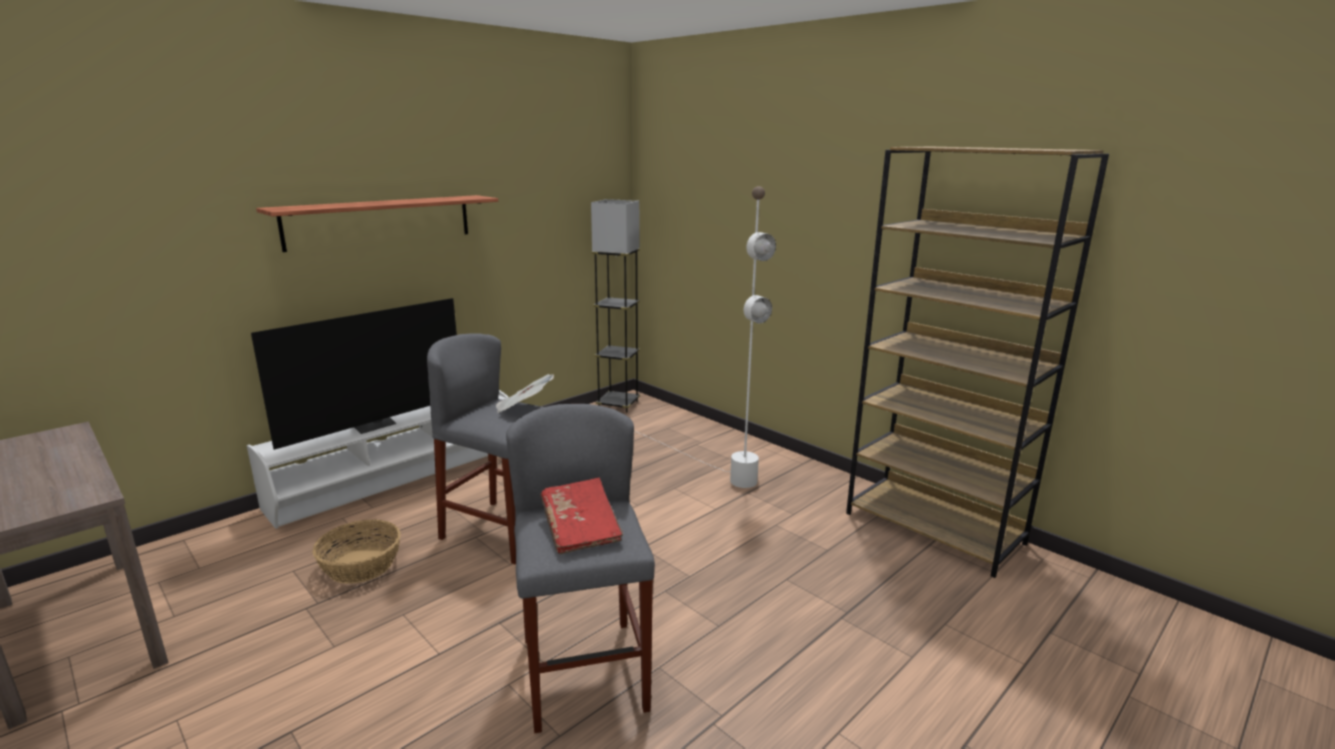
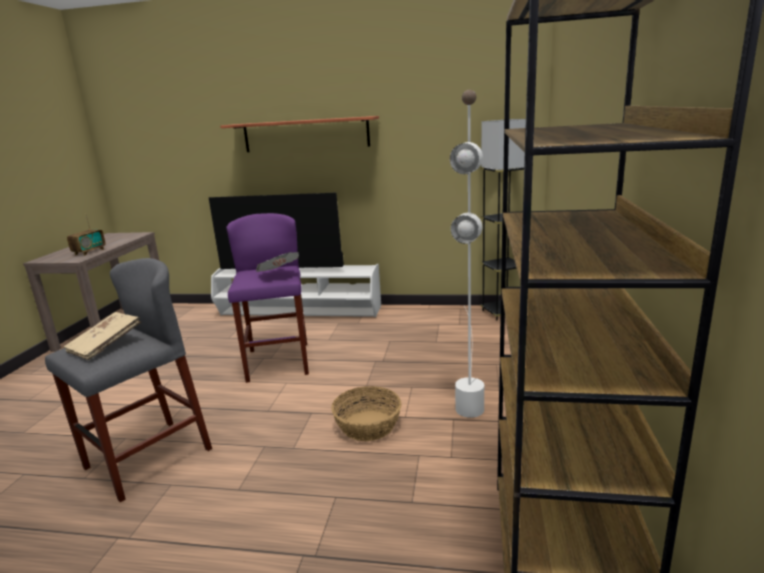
camera: 55 degrees right, 0 degrees up
basket [312,520,401,584] -> basket moved to [331,386,402,441]
grey stool [427,333,543,564] -> purple stool [226,213,309,383]
red book [540,477,623,555] -> beige book [64,312,141,360]
none -> radio [67,215,106,256]

